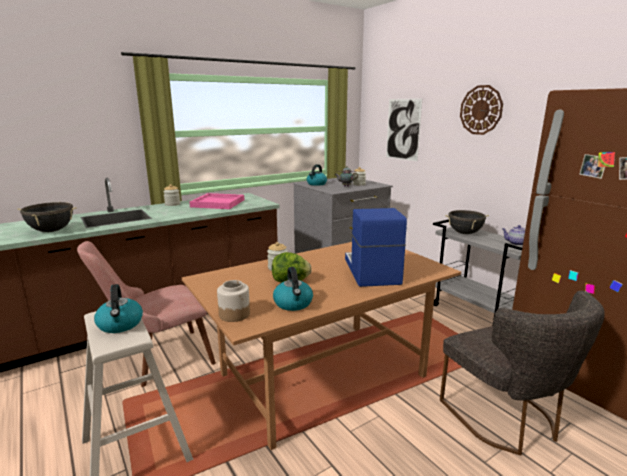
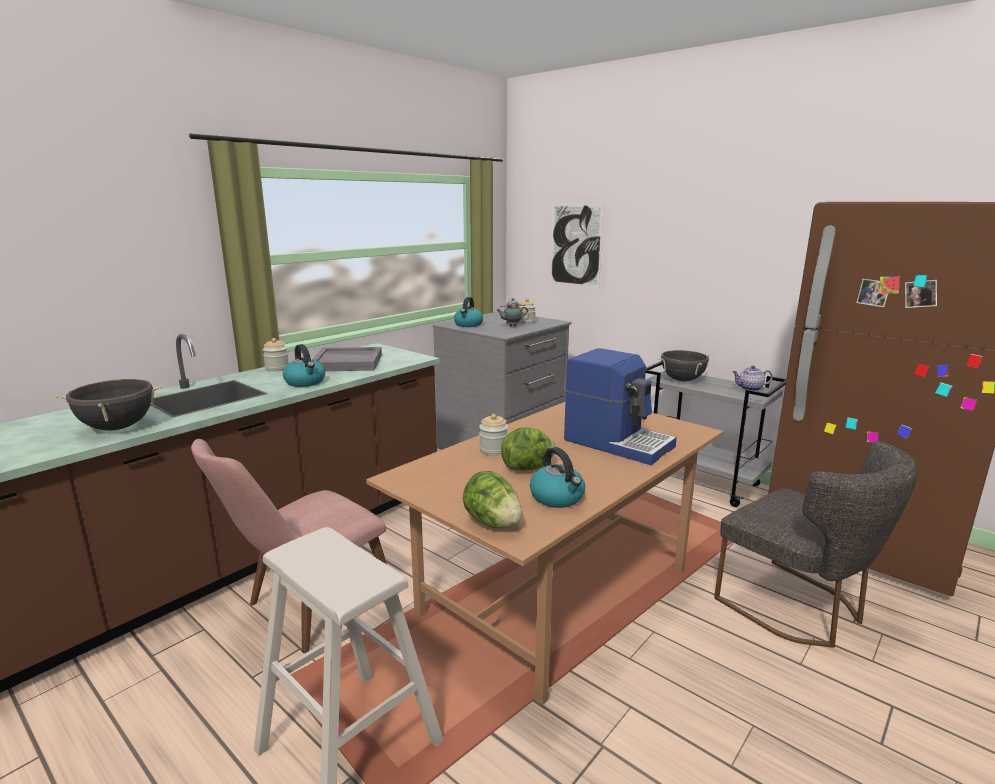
camera: 15 degrees left, 0 degrees up
kettle [94,284,143,333] -> kettle moved to [283,344,325,387]
pink tray [189,193,244,209] -> grey tray [312,347,382,371]
jar [217,280,250,322] -> lettuce [462,471,523,528]
coffee machine [345,208,407,287] -> coffee machine turned 150 degrees clockwise [564,348,677,465]
wall clock [460,85,503,135] -> none

